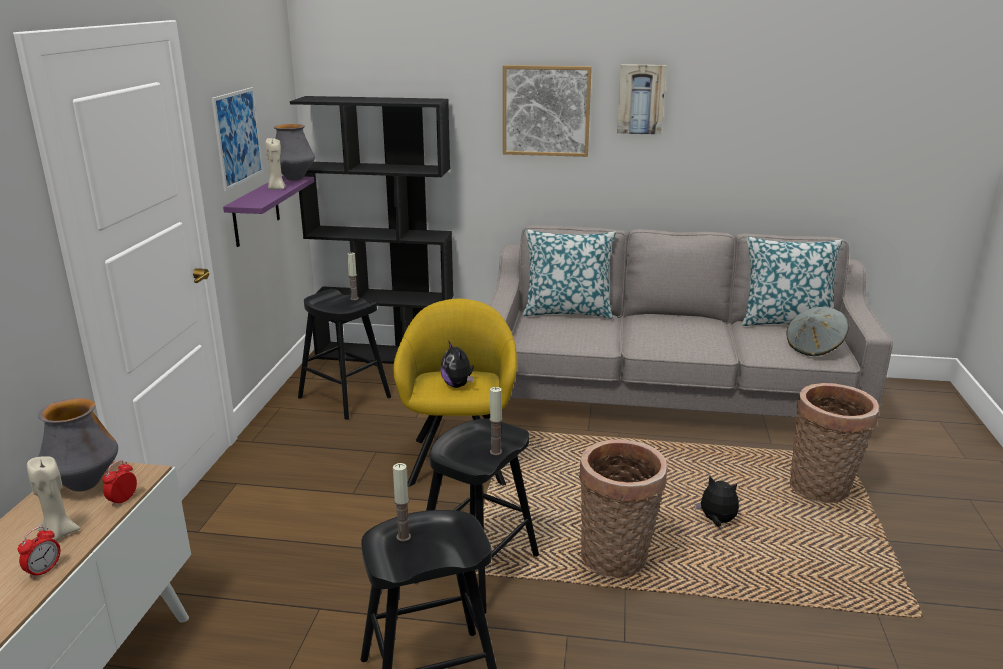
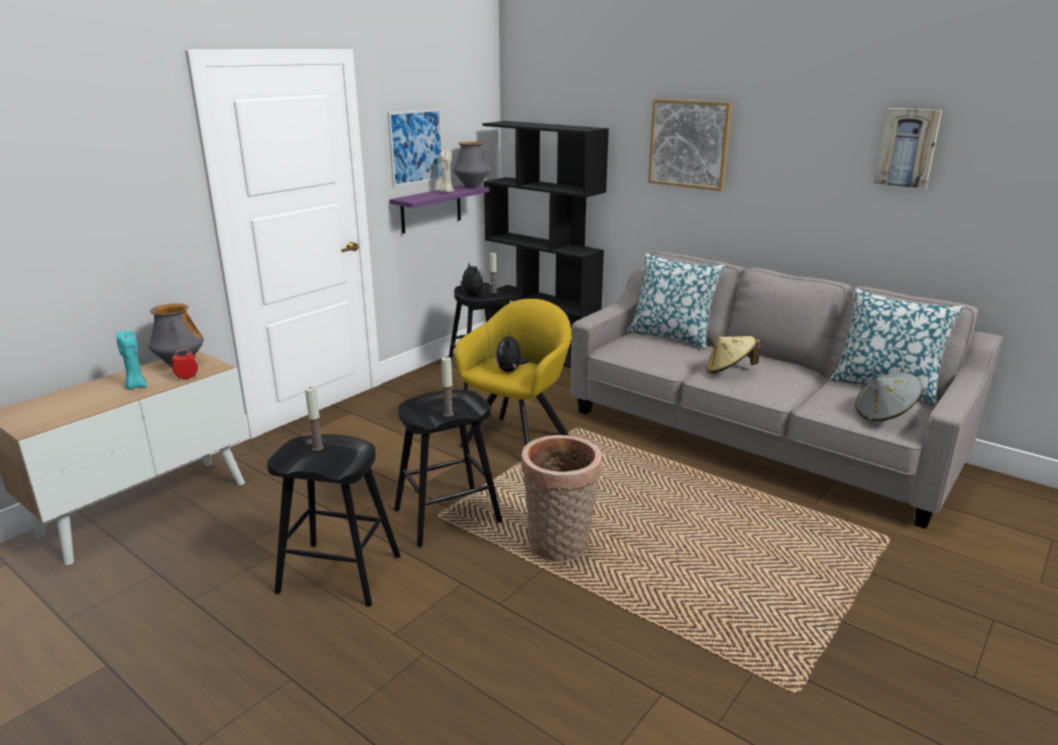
camera: 30 degrees right, 0 degrees up
alarm clock [18,526,60,579] -> none
beige candle [27,456,80,541] -> turquoise candle [117,331,147,389]
picture [617,64,666,135] -> picture moved to [874,108,942,188]
plush toy [695,476,739,527] -> plush toy moved to [459,263,484,296]
basket [790,383,879,503] -> none
none -> beige hat [706,336,761,374]

